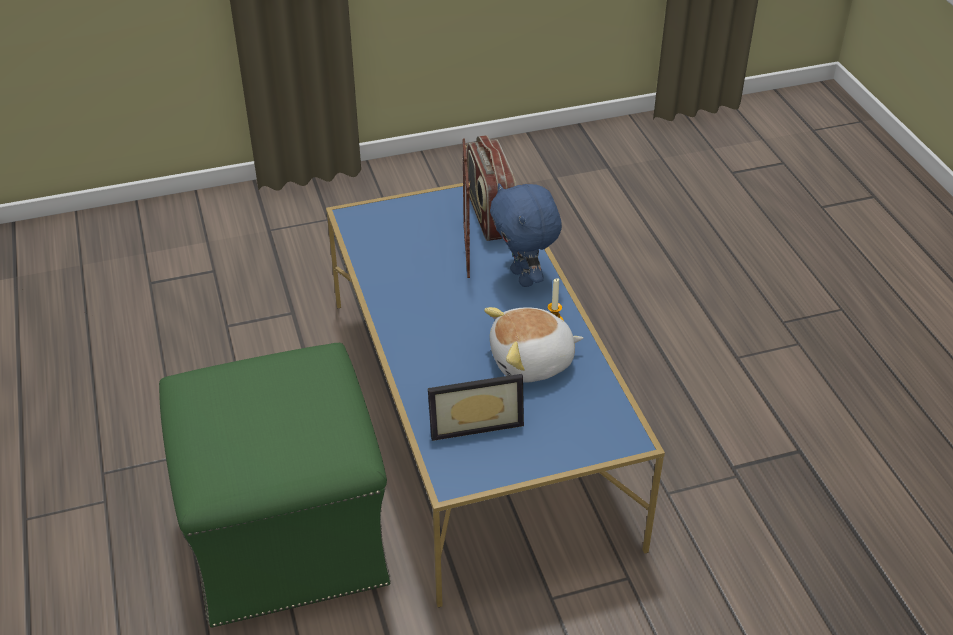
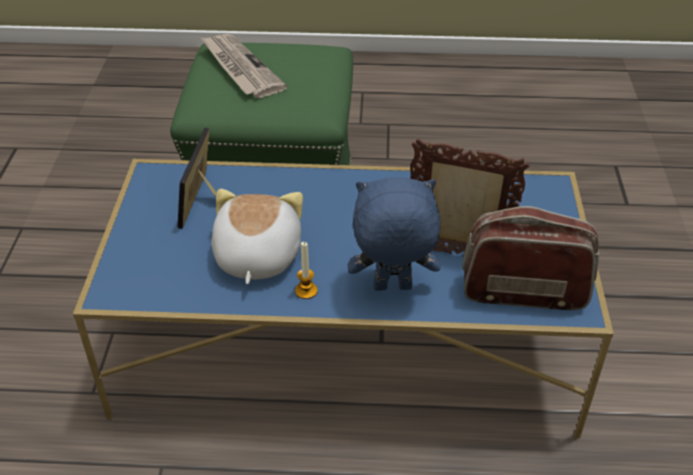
camera: 110 degrees right, 0 degrees up
none -> newspaper [200,34,287,98]

